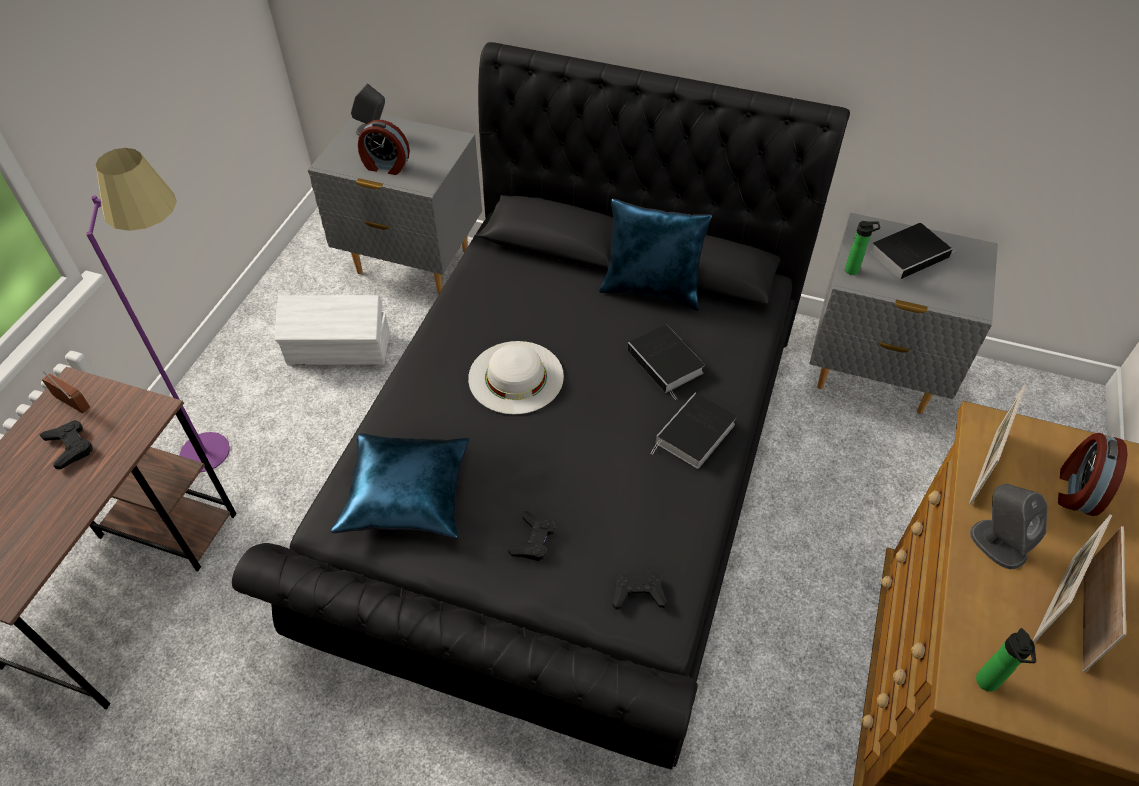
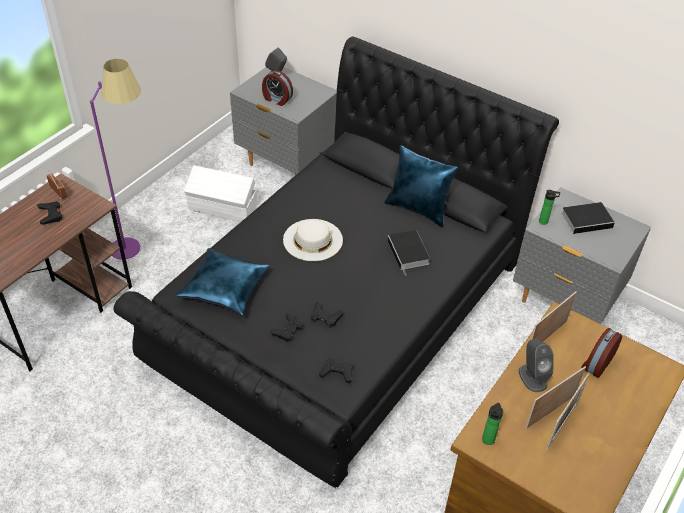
camera: 15 degrees right, 5 degrees down
book [651,393,737,469] -> none
none -> black game controller [311,302,343,328]

